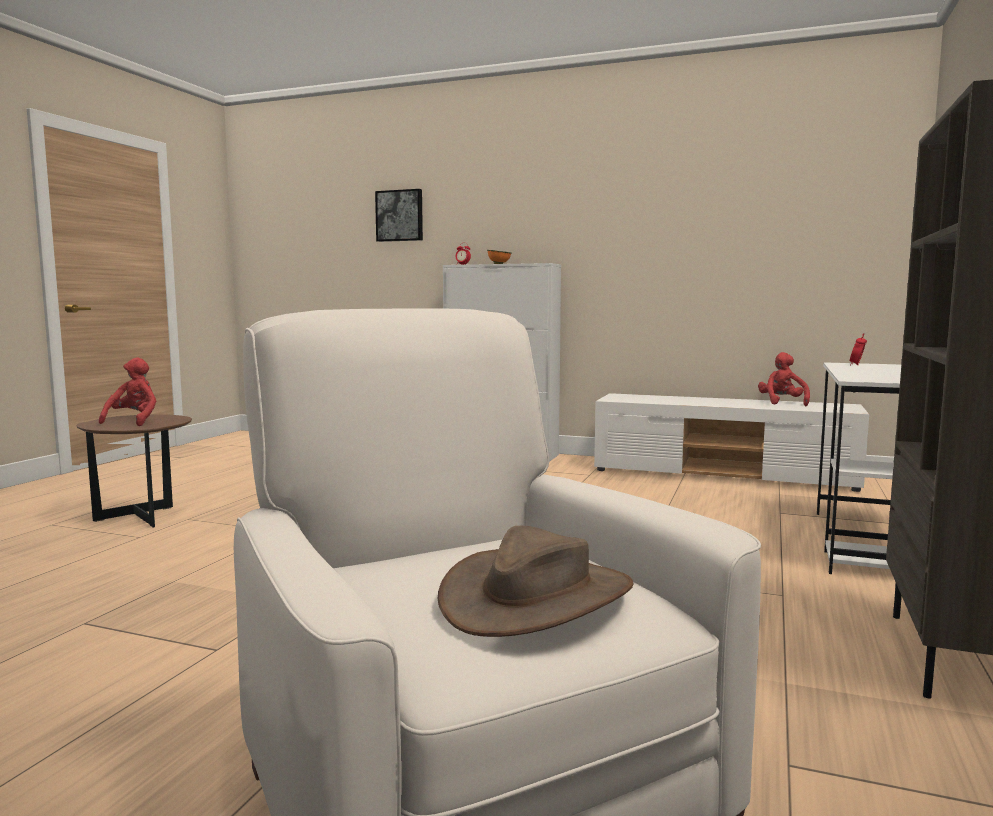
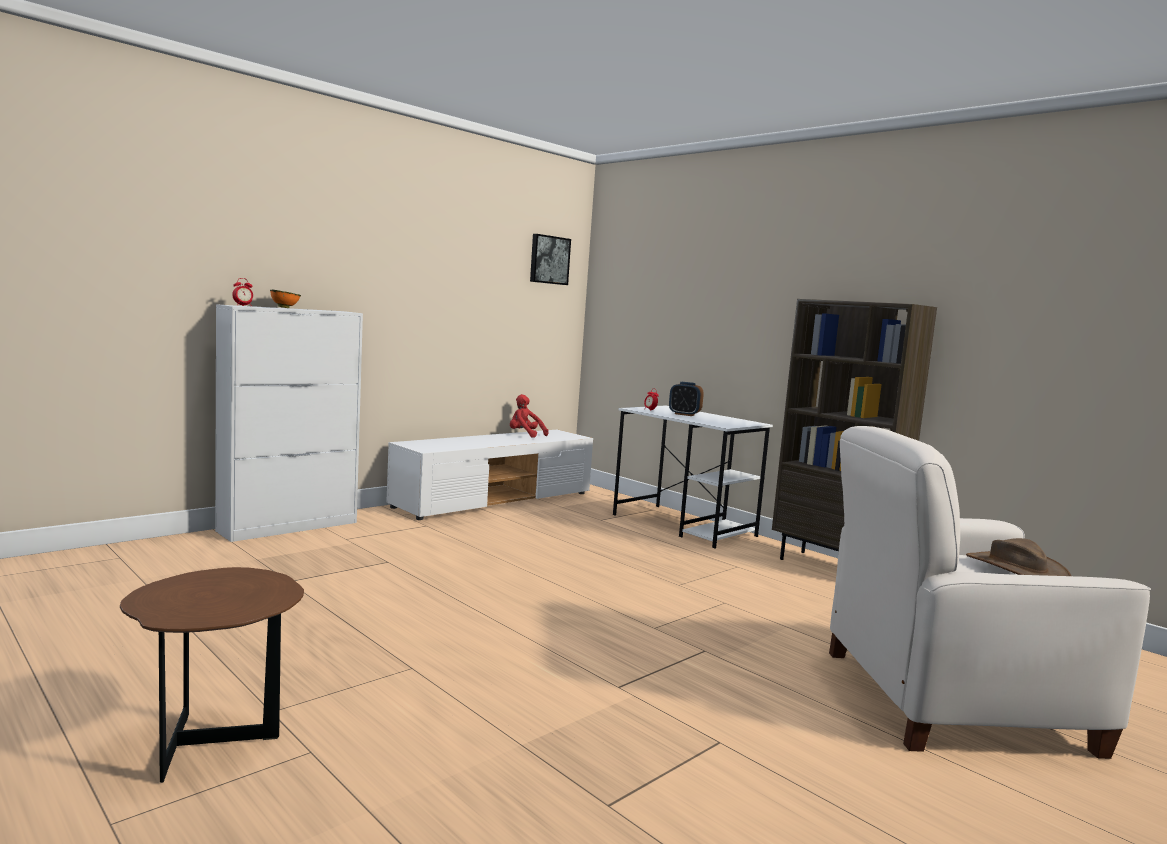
camera: 65 degrees left, 0 degrees up
red plush toy [99,357,156,426] -> none
picture [375,189,423,242] -> picture moved to [530,234,571,285]
none -> alarm clock [669,382,704,416]

